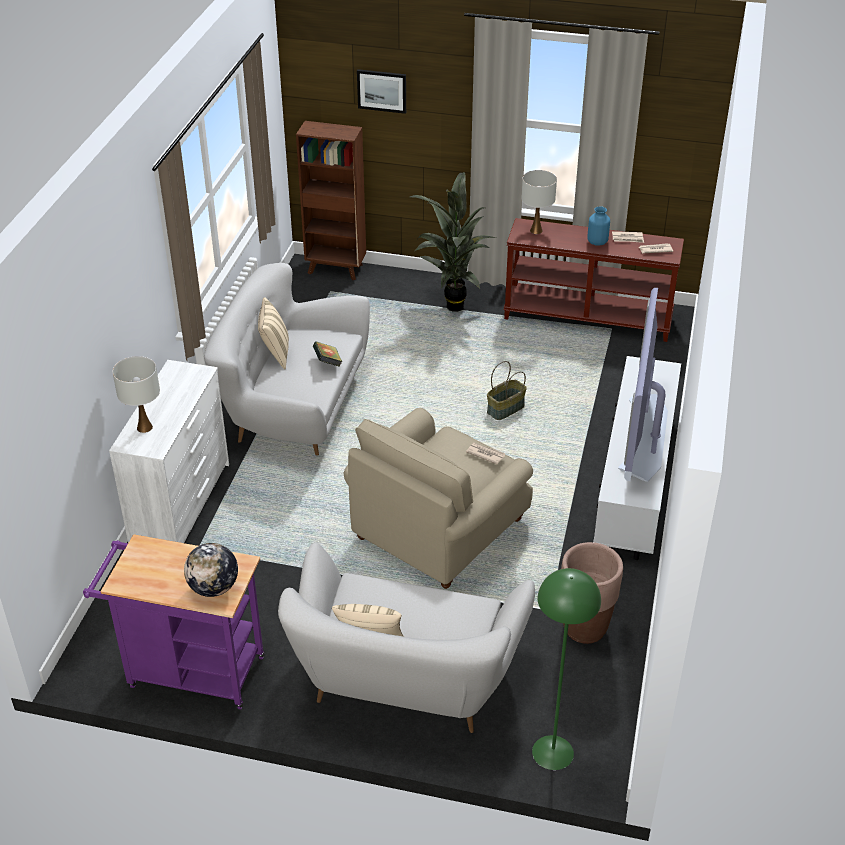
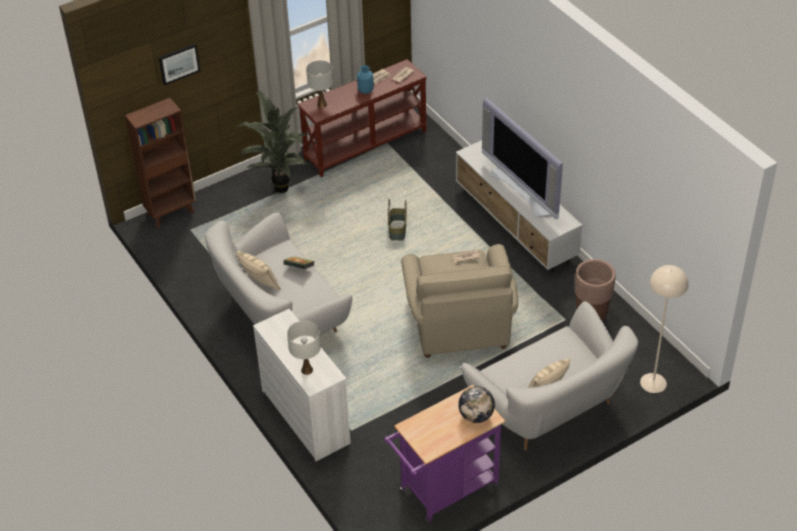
camera: 45 degrees left, 5 degrees up
green floor lamp [532,568,601,770] -> beige floor lamp [640,265,689,393]

